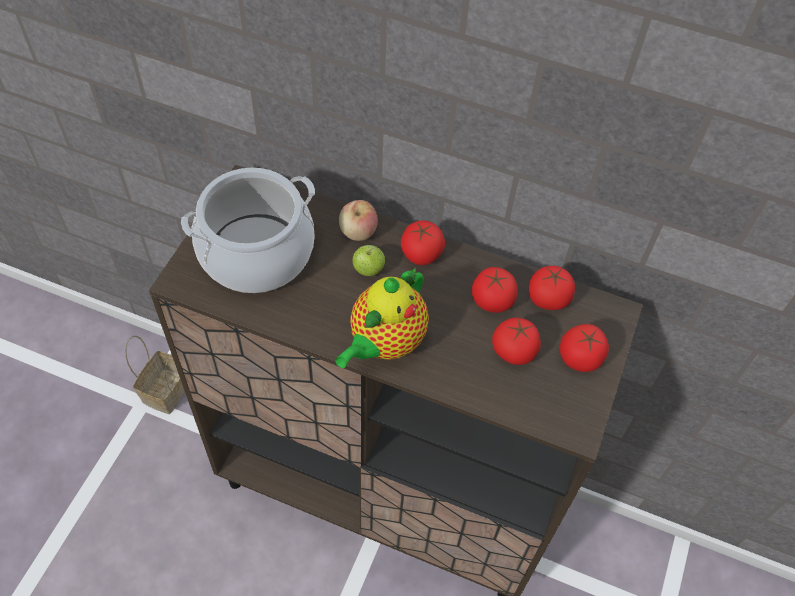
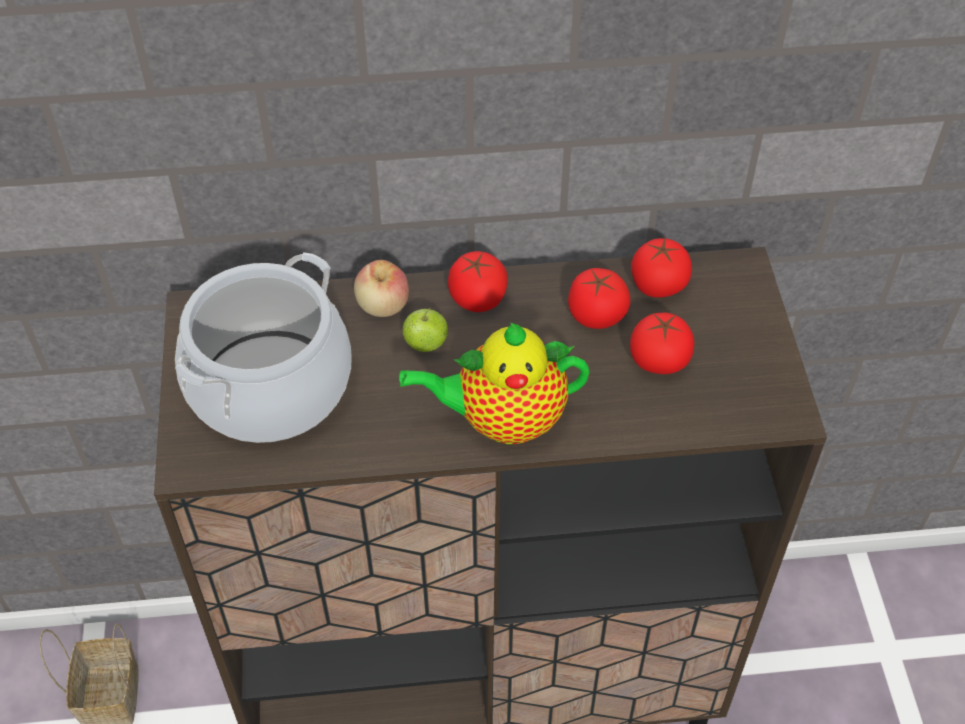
camera: 25 degrees left, 5 degrees down
teapot [335,267,429,368] -> teapot turned 75 degrees clockwise [399,323,590,444]
tomato [560,324,609,372] -> none

